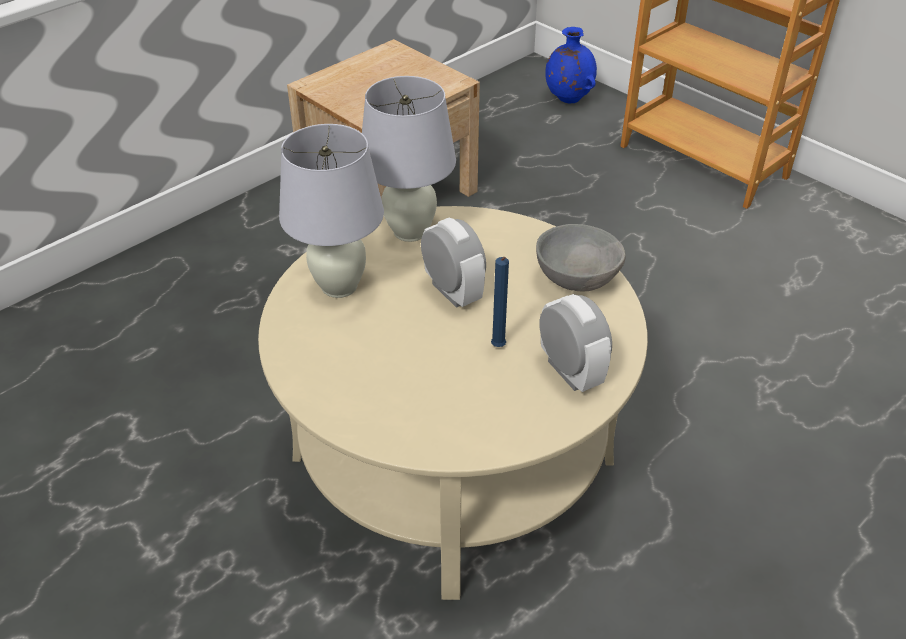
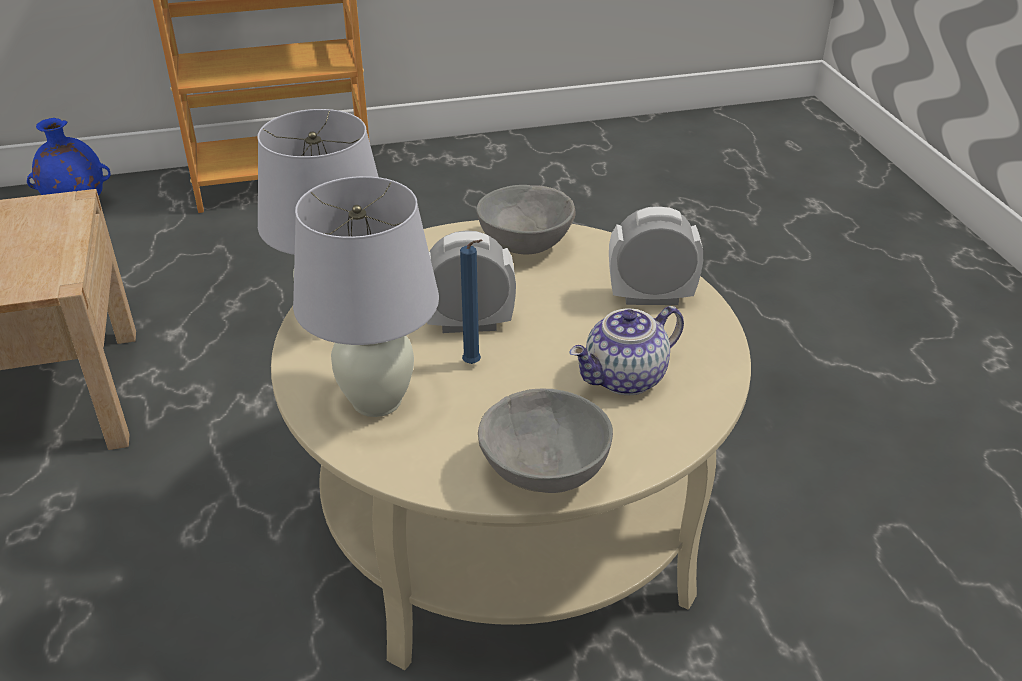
camera: 60 degrees left, 5 degrees down
blue candle [491,257,509,347] -> blue candle moved to [460,239,483,364]
none -> grey bowl [478,389,613,493]
none -> teapot [569,306,684,395]

